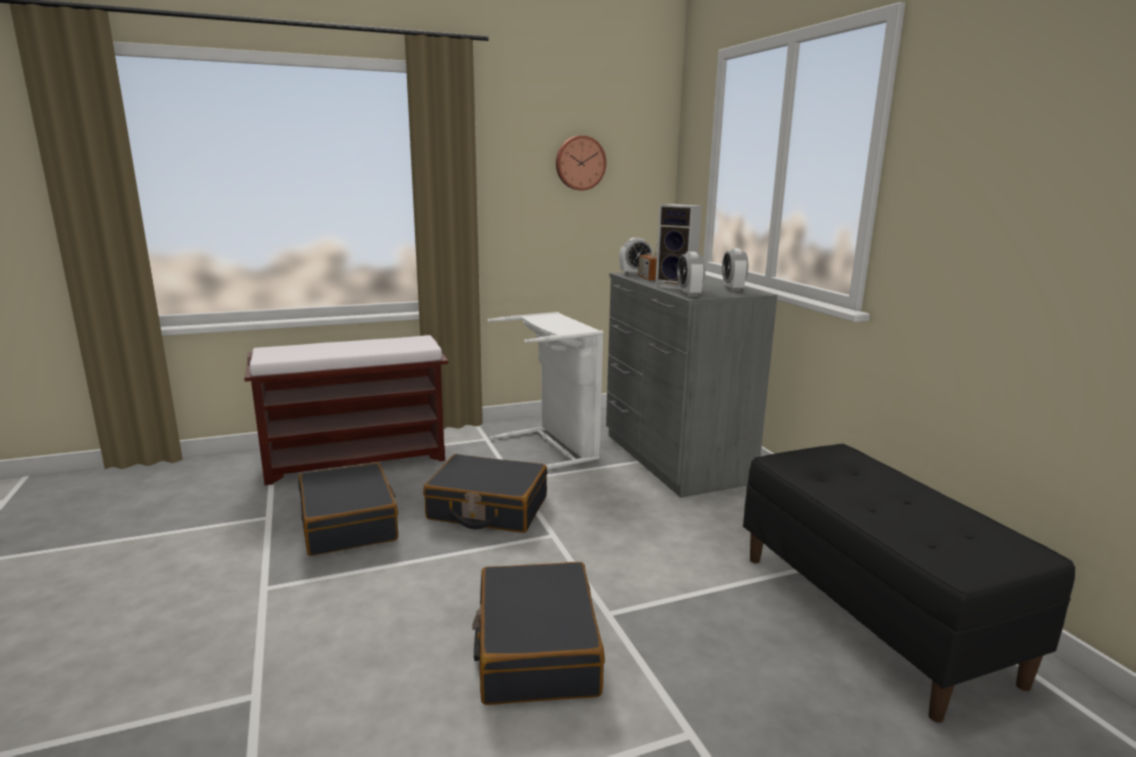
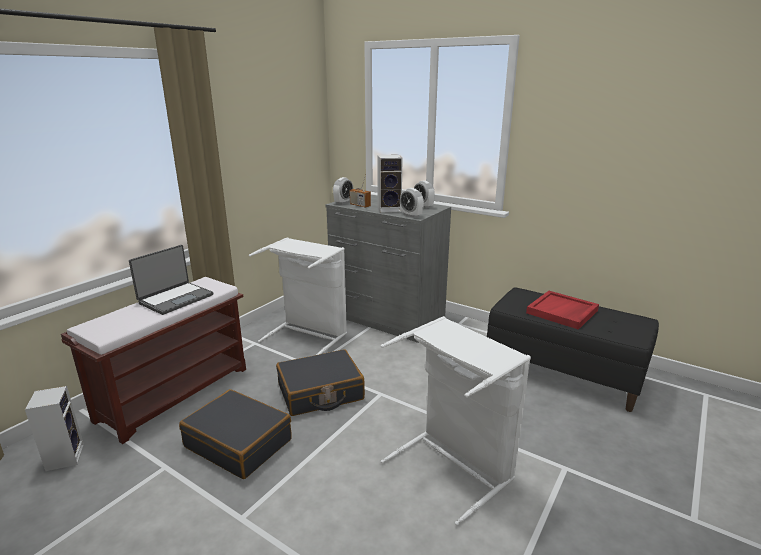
camera: 35 degrees left, 5 degrees up
black suitcase [472,562,605,705] -> white laundry basket [381,316,531,525]
wall clock [556,136,606,190] -> none
none -> speaker [25,386,84,471]
none -> laptop [129,245,213,315]
none -> red tray [526,291,599,330]

